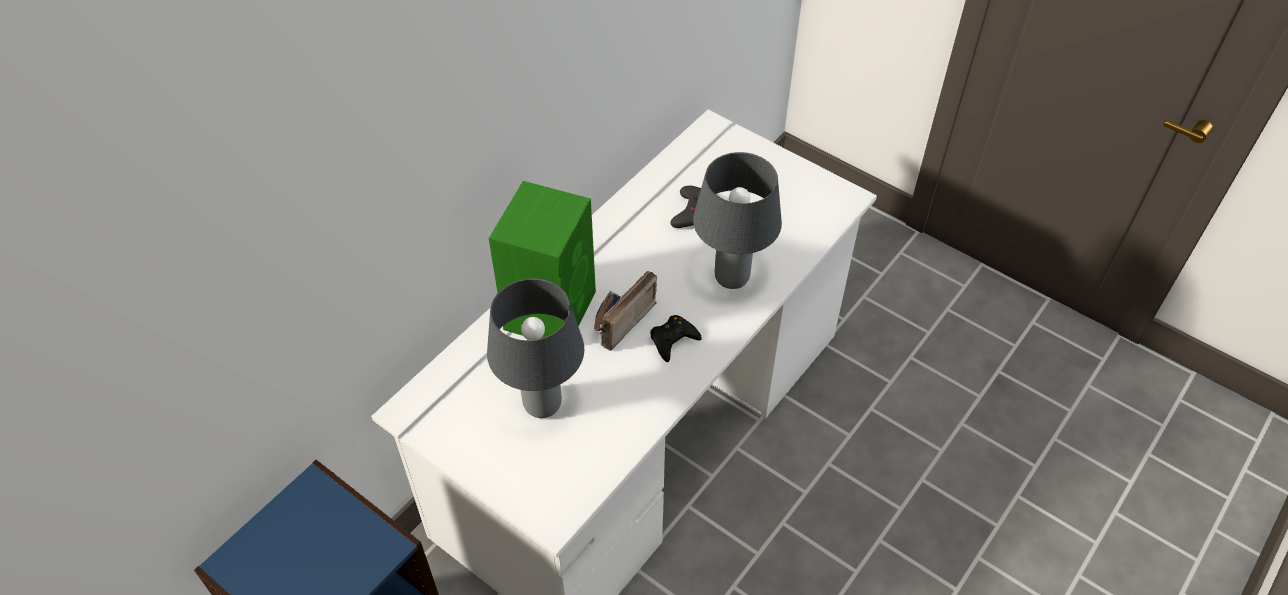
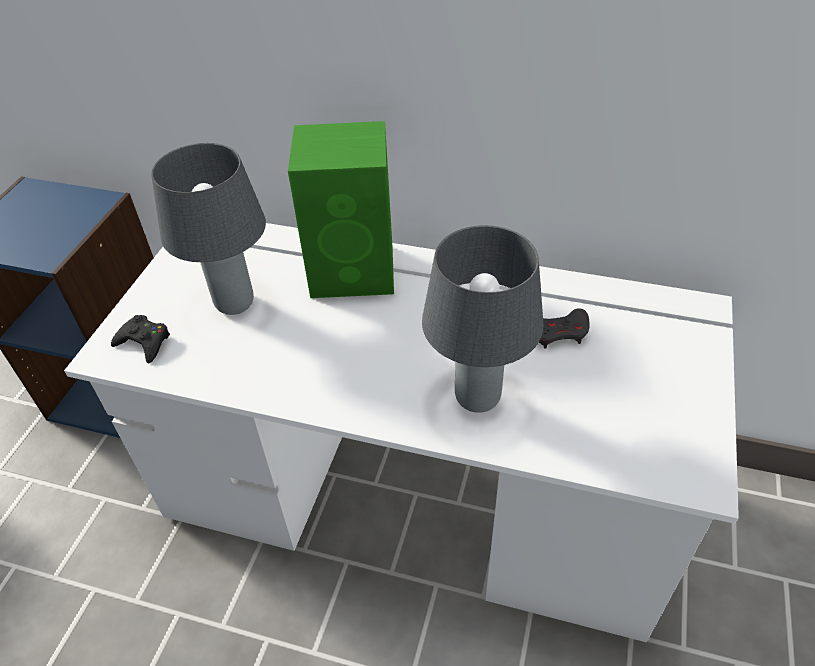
camera: 70 degrees right, 5 degrees down
radio [594,271,657,351] -> none
black game controller [650,315,702,362] -> black game controller moved to [111,315,170,363]

